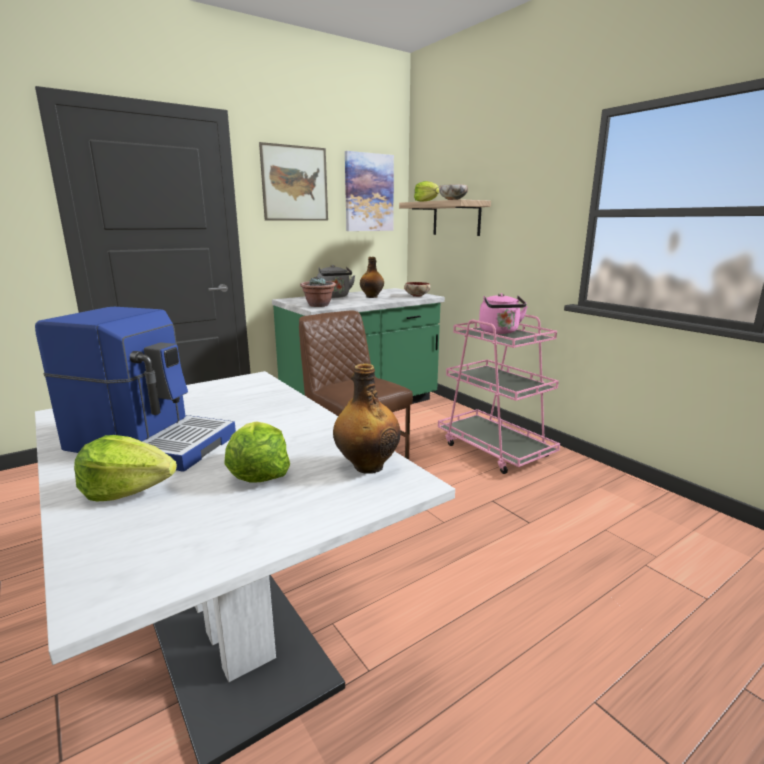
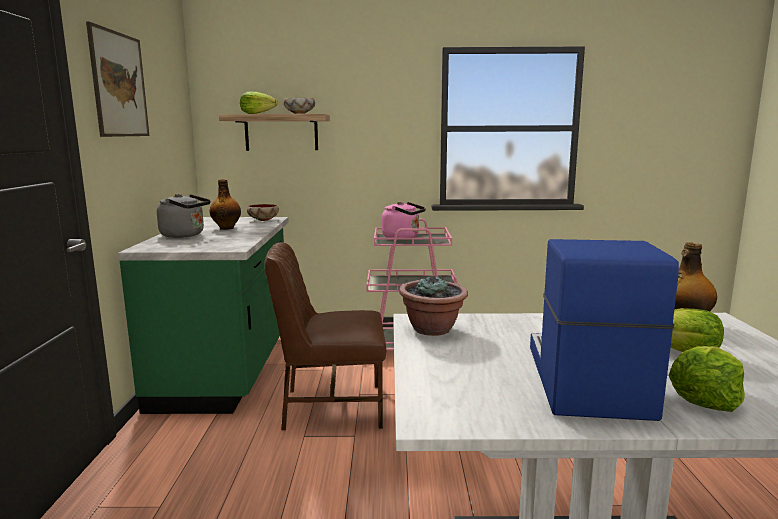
camera: 55 degrees left, 5 degrees down
coffee machine [35,307,236,472] -> coffee machine turned 45 degrees counterclockwise [530,239,679,421]
potted plant [300,277,336,307] -> potted plant moved to [399,275,468,336]
picture [345,151,394,231] -> none

